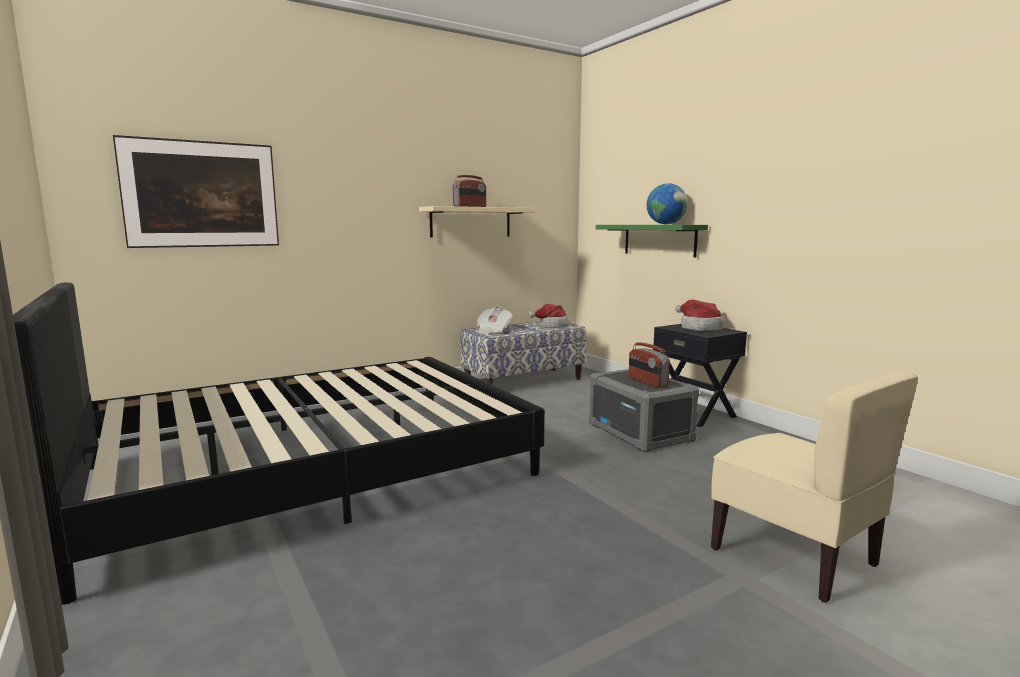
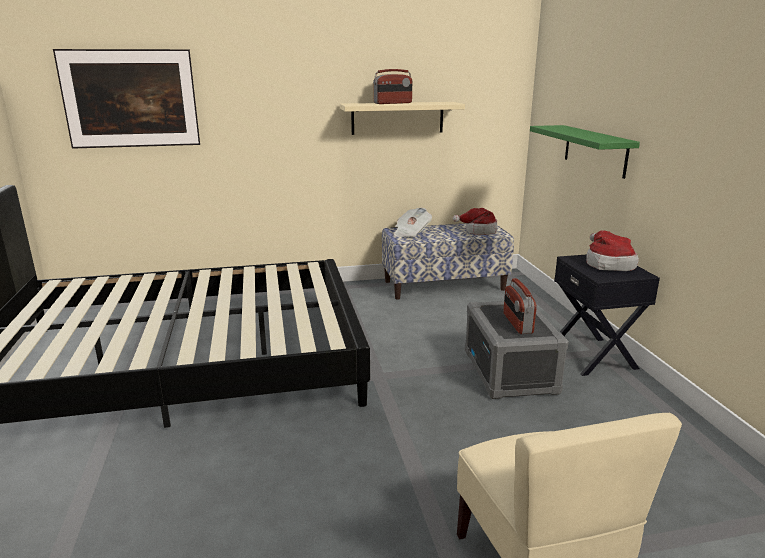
camera: 20 degrees right, 10 degrees up
globe [647,183,688,224] -> none

